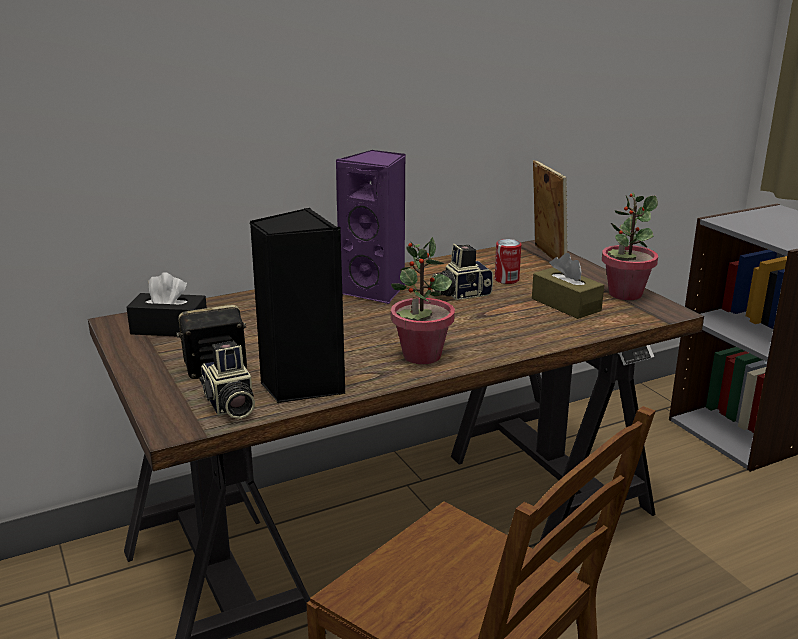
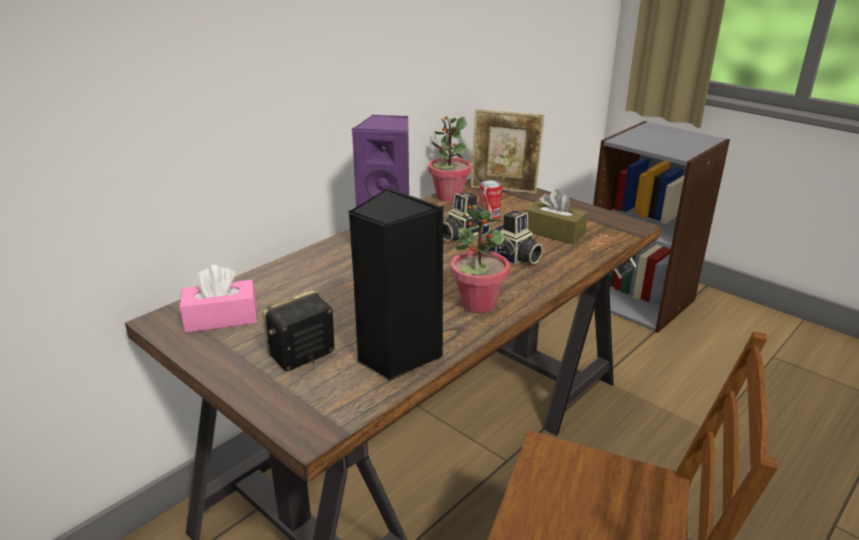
camera: 20 degrees left, 5 degrees up
black tissue box [126,272,207,336] -> pink tissue box [179,265,257,333]
camera [199,341,255,419] -> camera moved to [486,210,543,265]
picture frame [533,160,568,259] -> picture frame turned 135 degrees clockwise [471,109,545,194]
potted plant [602,193,658,300] -> potted plant moved to [428,116,471,202]

